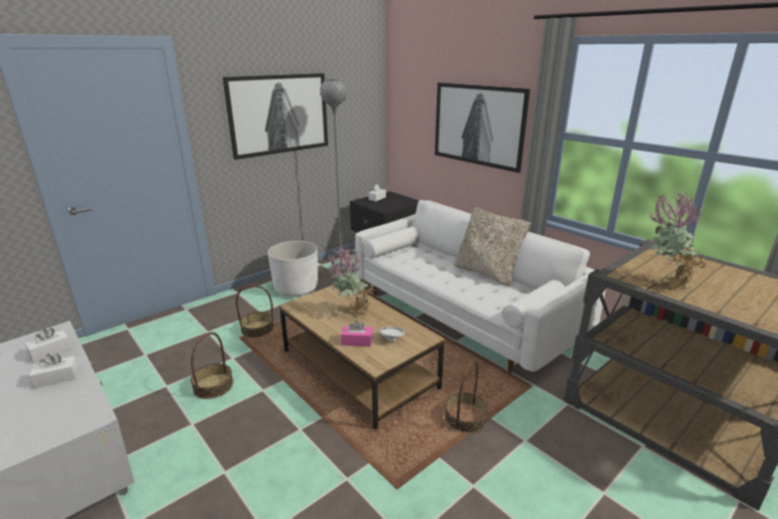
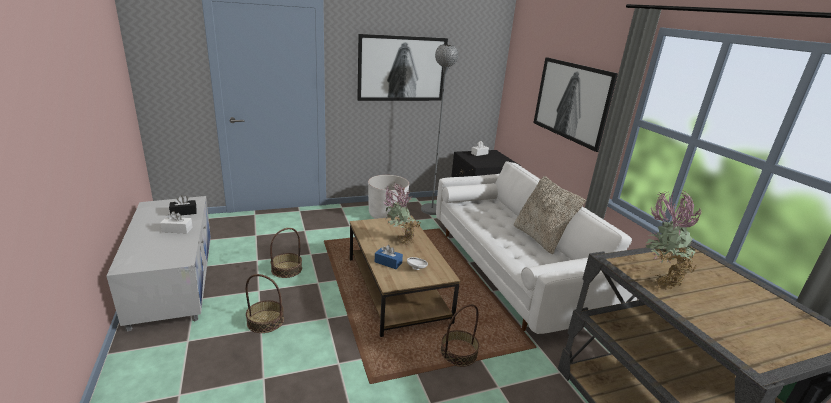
camera: 20 degrees right, 0 degrees up
white tissue box [25,328,71,362] -> black tissue box [169,195,196,215]
basket [236,285,274,338] -> basket moved to [246,274,284,333]
pink tissue box [341,320,373,347] -> blue tissue box [375,245,403,269]

